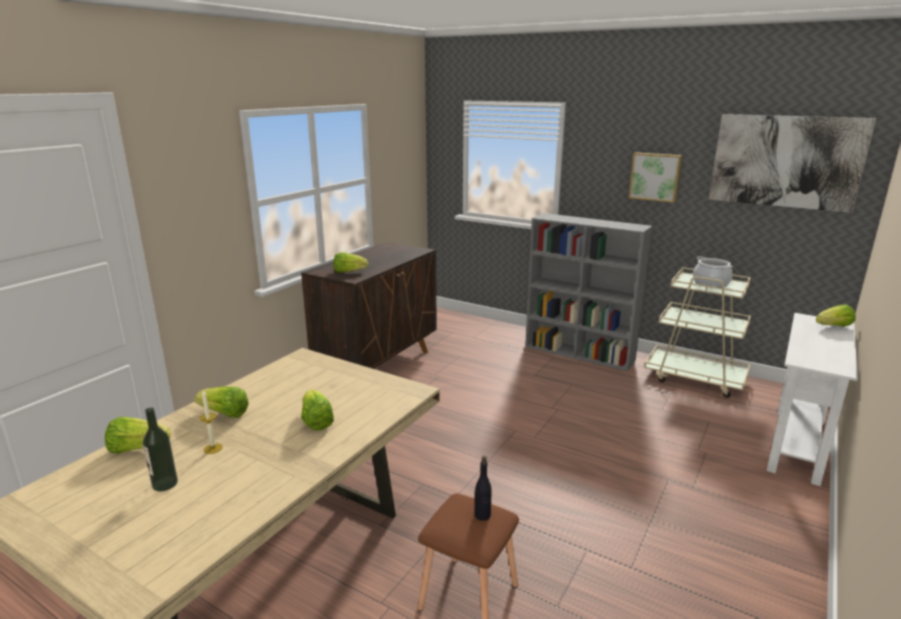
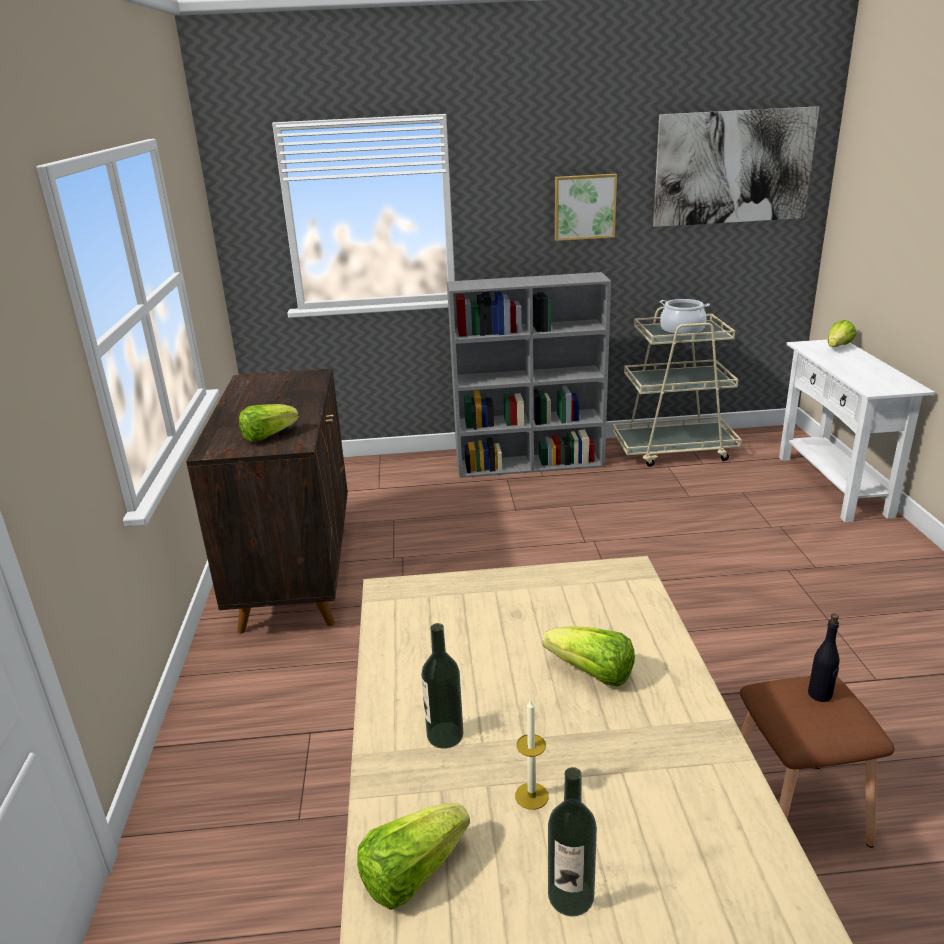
camera: 35 degrees left, 5 degrees up
lettuce [194,387,249,418] -> bottle [421,623,463,749]

